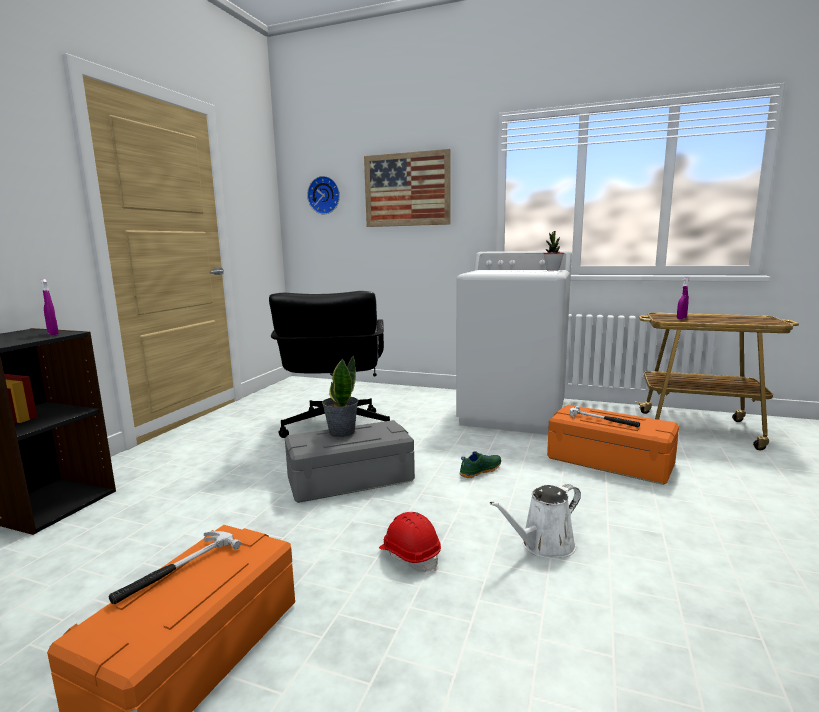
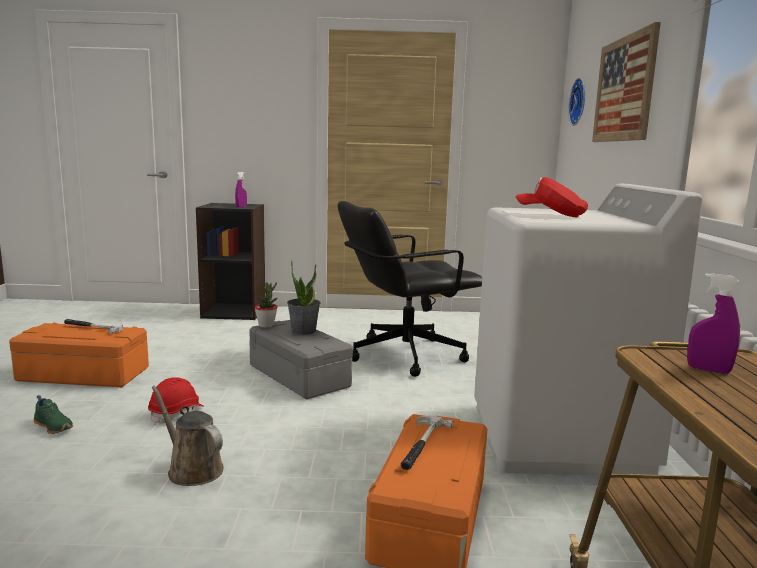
camera: 70 degrees right, 0 degrees up
green shoe [459,451,501,478] -> green shoe moved to [33,395,73,434]
white watering can [490,484,581,558] -> brown watering can [152,385,223,486]
potted plant [543,231,564,271] -> potted plant moved to [254,282,278,328]
none -> red cap [516,177,588,217]

